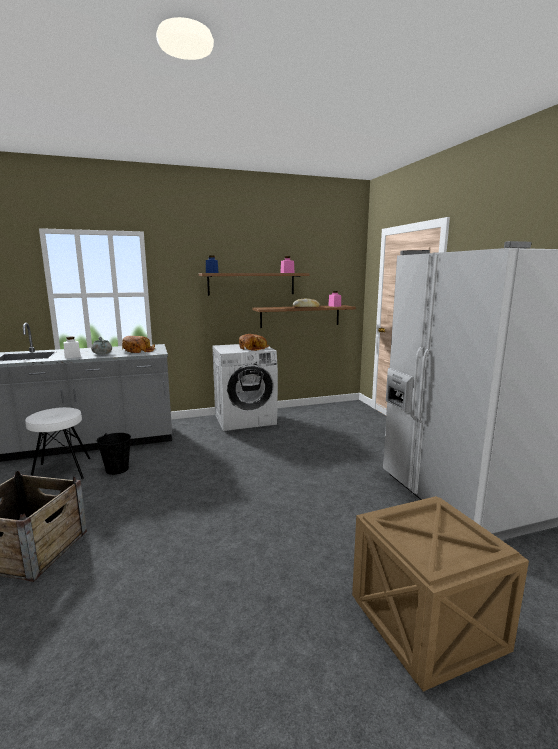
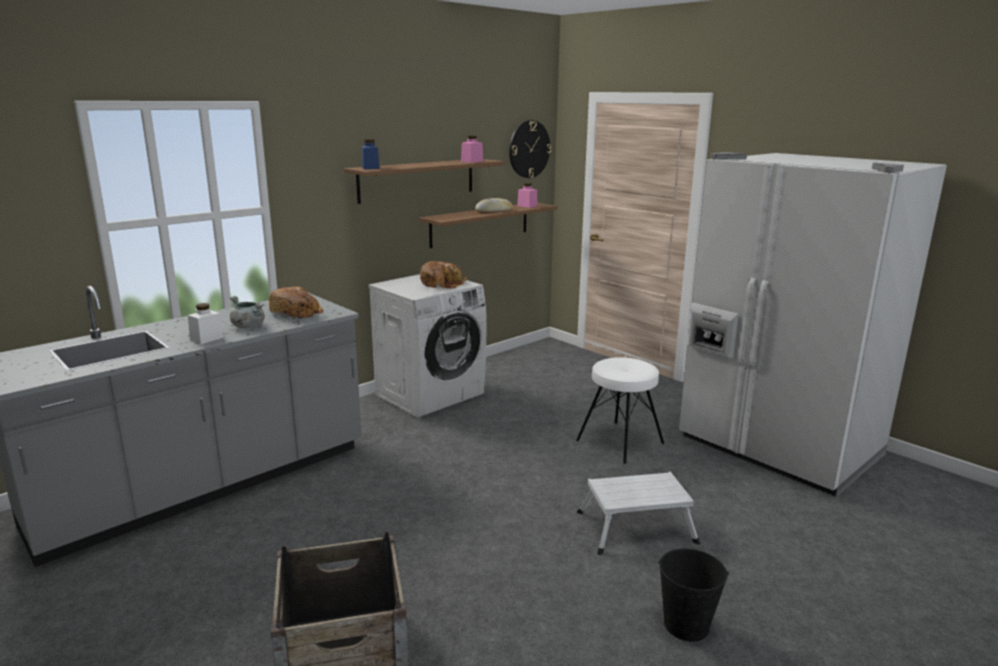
camera: 25 degrees left, 5 degrees up
white stool [25,407,91,479] -> white stool moved to [576,357,665,464]
black bucket [96,433,131,475] -> black bucket moved to [659,548,729,642]
crate [352,496,529,692] -> none
none -> wall clock [509,120,551,178]
none -> white step ladder [577,472,700,555]

